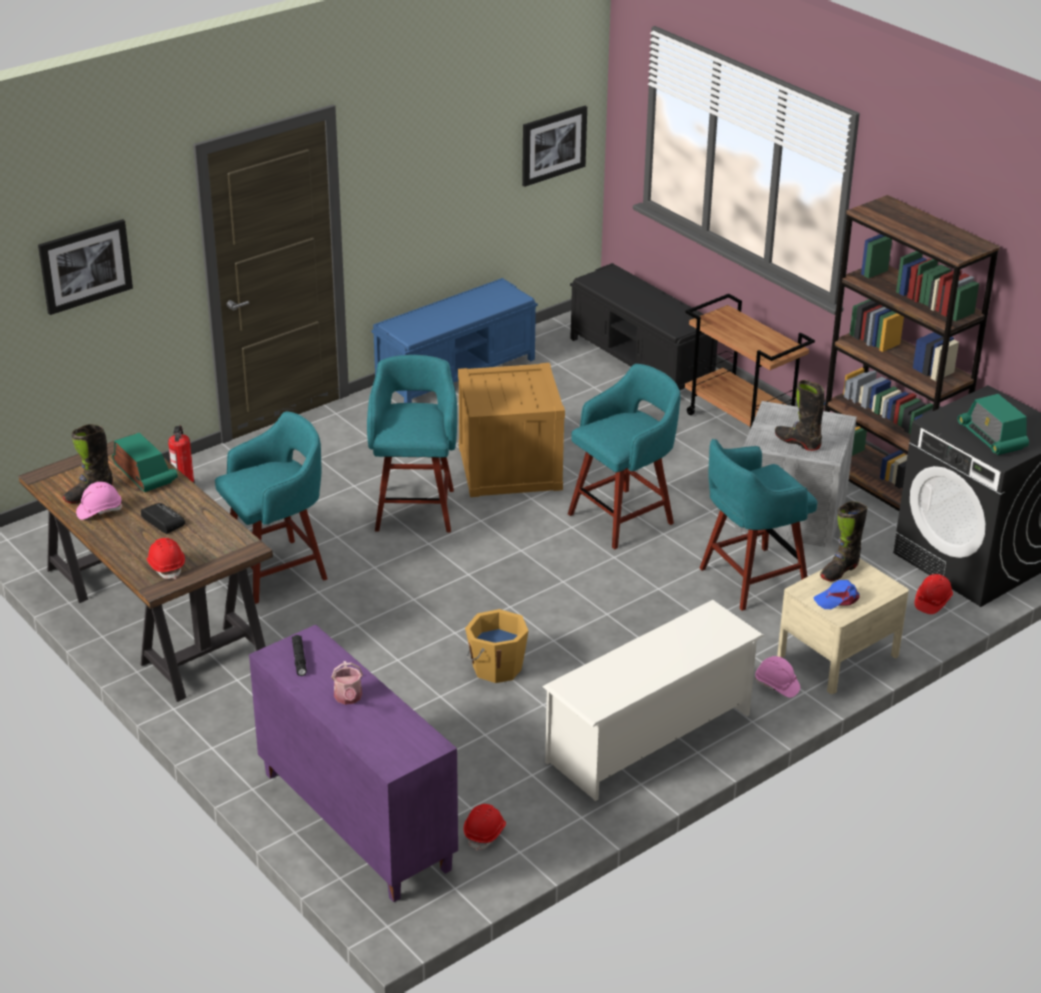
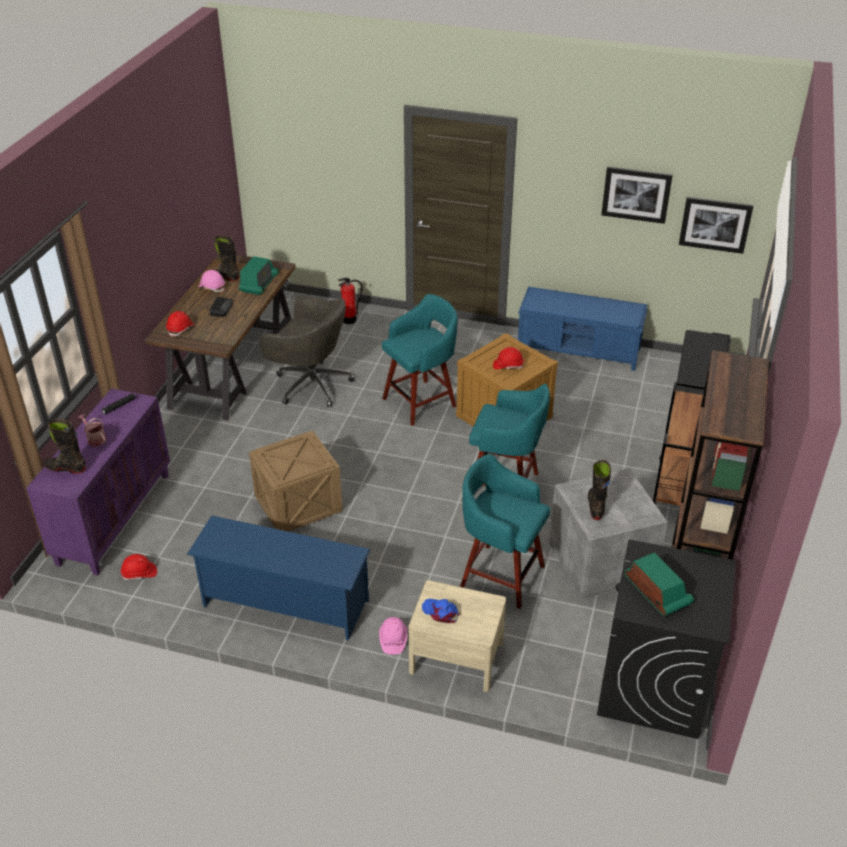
camera: 55 degrees right, 5 degrees up
picture [38,219,133,315] -> picture moved to [601,167,673,224]
turquoise stool [215,411,328,604] -> grey office chair [260,295,355,407]
watering can [331,661,363,705] -> watering can turned 90 degrees clockwise [78,414,107,447]
orange bucket [465,609,528,683] -> crate [249,431,343,531]
white shoe rack [542,600,764,801] -> blue shoe rack [187,515,370,640]
black boot [820,501,867,581] -> black boot moved to [44,419,86,474]
red hard hat [915,574,953,614] -> red hard hat moved to [493,347,524,369]
radio [958,394,1029,455] -> radio turned 120 degrees clockwise [625,552,694,616]

